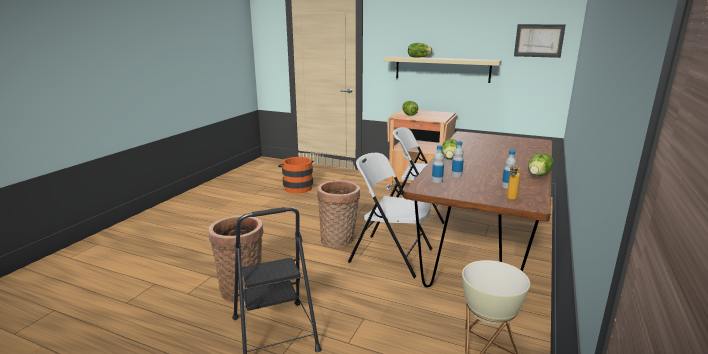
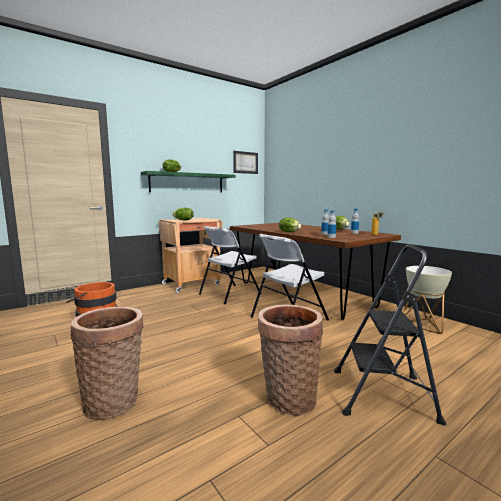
camera: 60 degrees left, 10 degrees down
basket [317,180,360,248] -> basket moved to [71,307,144,420]
beige shelf [383,56,502,83] -> green shelf [141,171,235,193]

